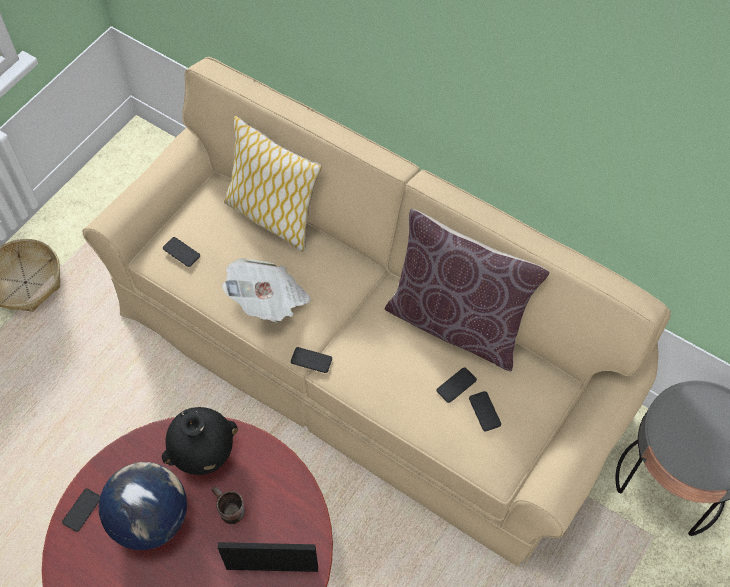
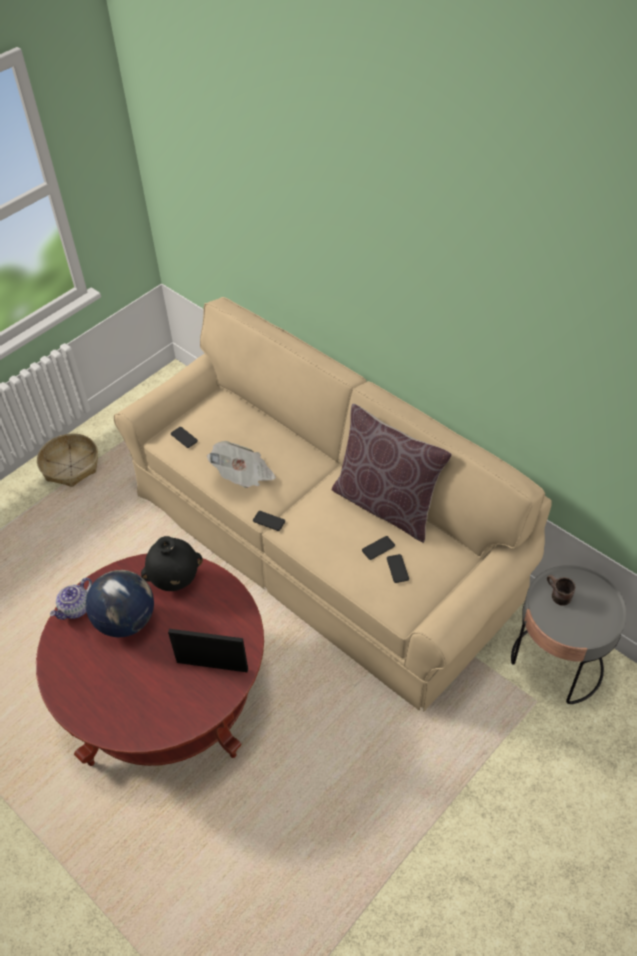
camera: 10 degrees right, 10 degrees down
phone [62,488,100,532] -> teapot [50,578,92,620]
brown mug [212,487,245,524] -> brown mug moved to [547,575,576,606]
pillow [224,116,322,252] -> none

